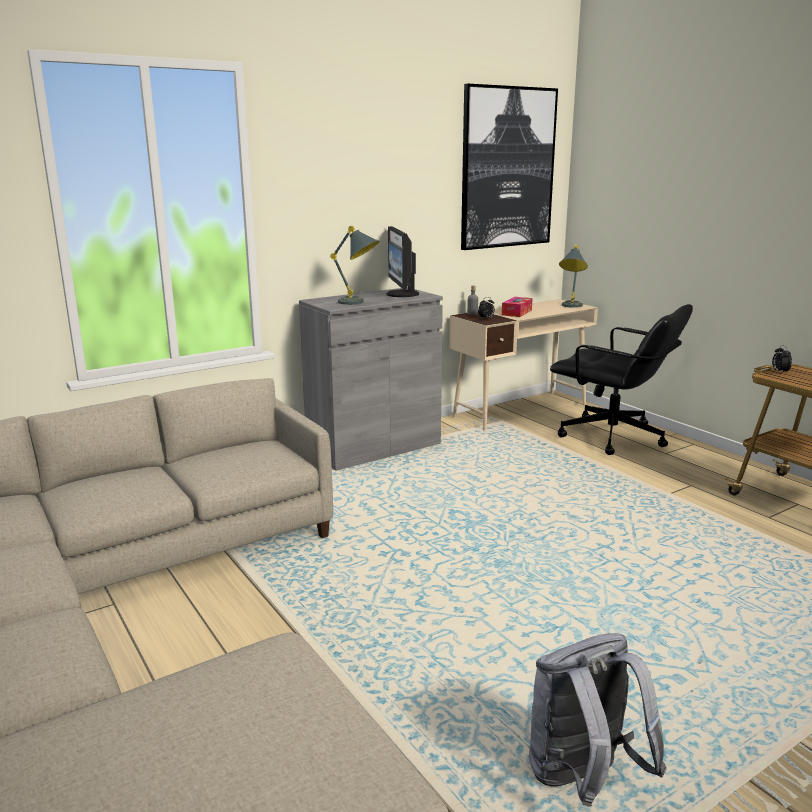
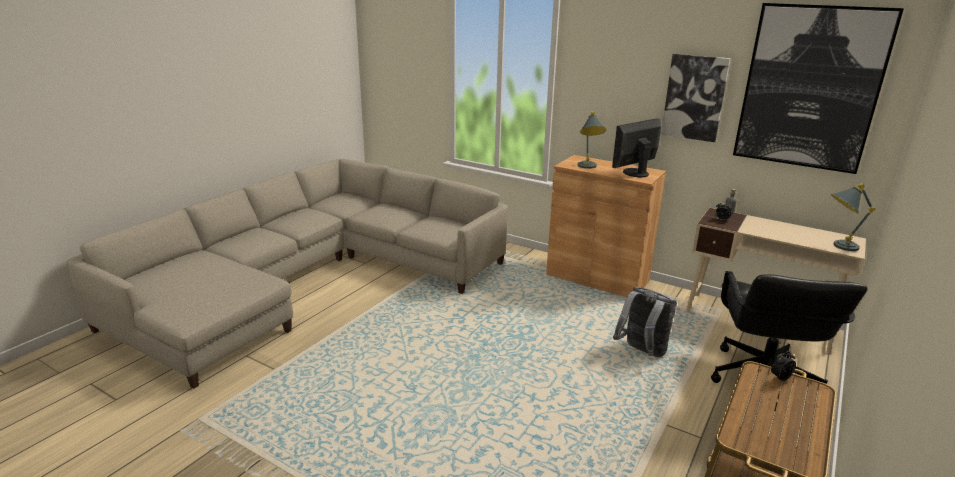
camera: 65 degrees right, 5 degrees up
grey cabinet [299,287,443,471] -> brown cabinet [546,155,666,297]
tissue box [502,297,533,317] -> none
grey backpack [529,633,667,807] -> grey backpack moved to [613,287,677,357]
none -> picture [661,54,731,142]

